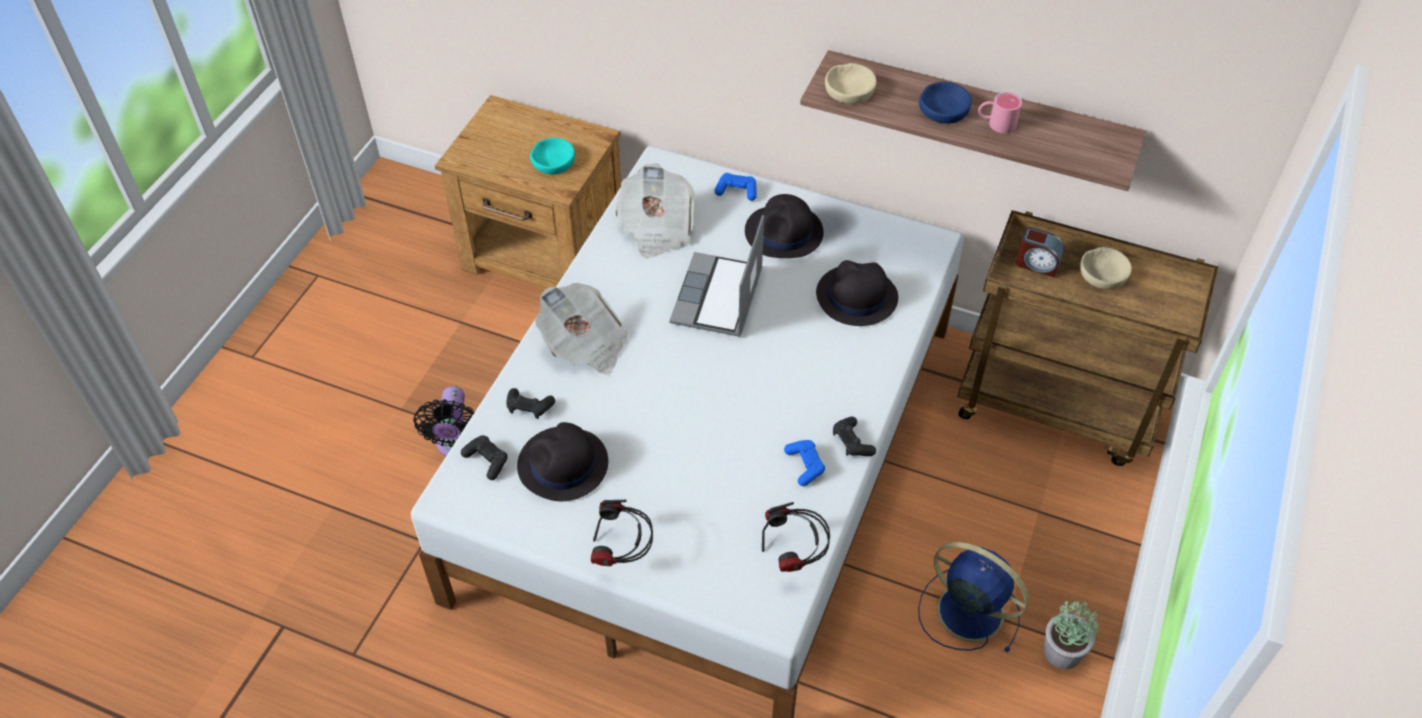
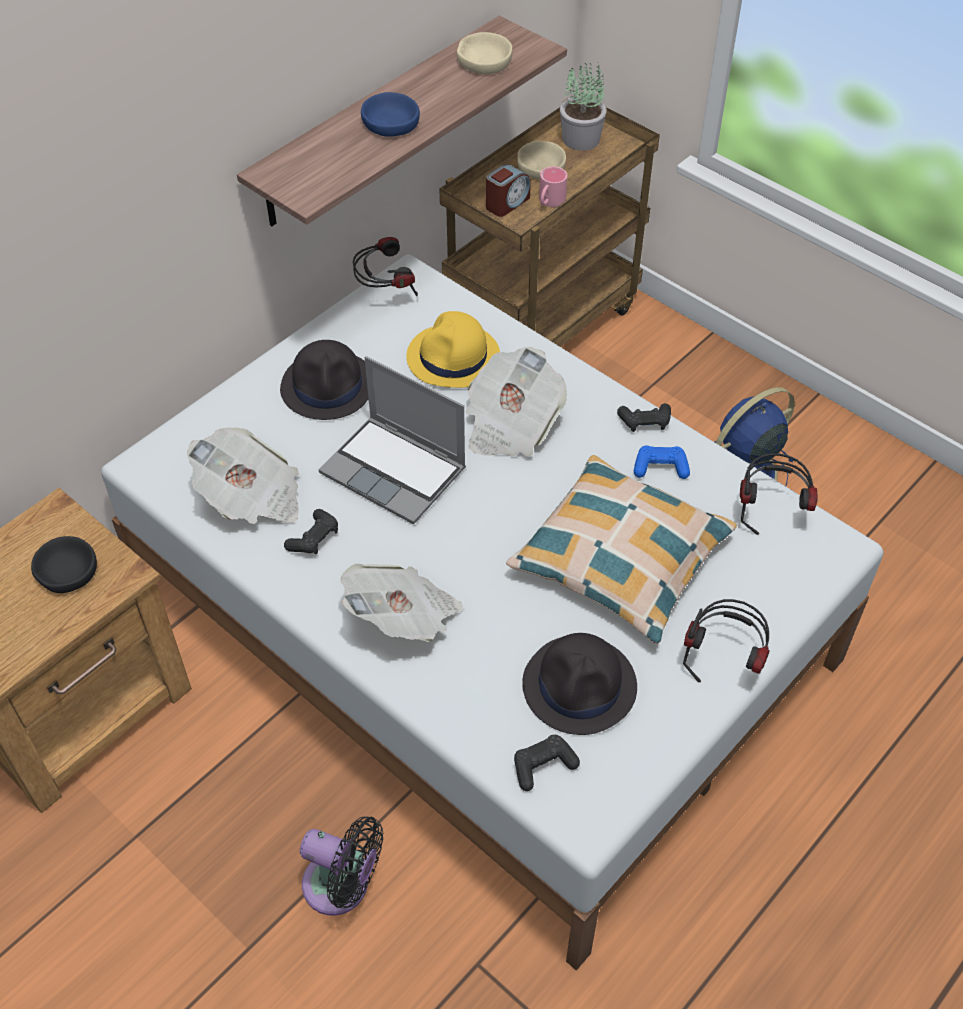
camera: 70 degrees left, 0 degrees up
black game controller [506,388,555,419] -> black game controller moved to [284,509,338,555]
turquoise bowl [530,138,575,174] -> black bowl [31,536,97,593]
blue game controller [715,173,757,201] -> none
black hat [816,260,898,326] -> yellow hat [406,311,500,388]
beige bowl [825,63,877,104] -> beige bowl moved to [457,32,512,74]
pink mug [978,92,1022,133] -> pink mug moved to [539,166,567,207]
potted plant [1043,599,1101,669] -> potted plant moved to [560,63,607,151]
none -> headphones [353,237,418,296]
none -> newspaper [466,347,567,457]
none -> pillow [506,455,737,644]

